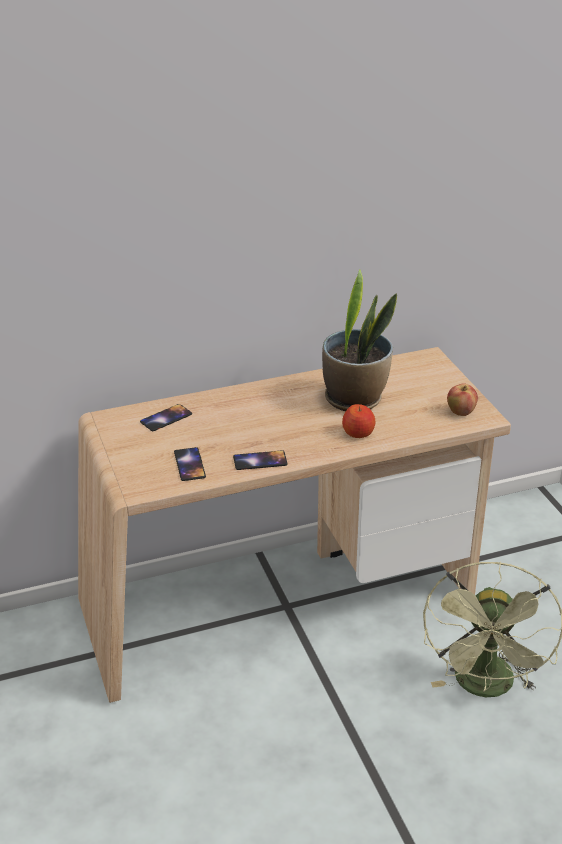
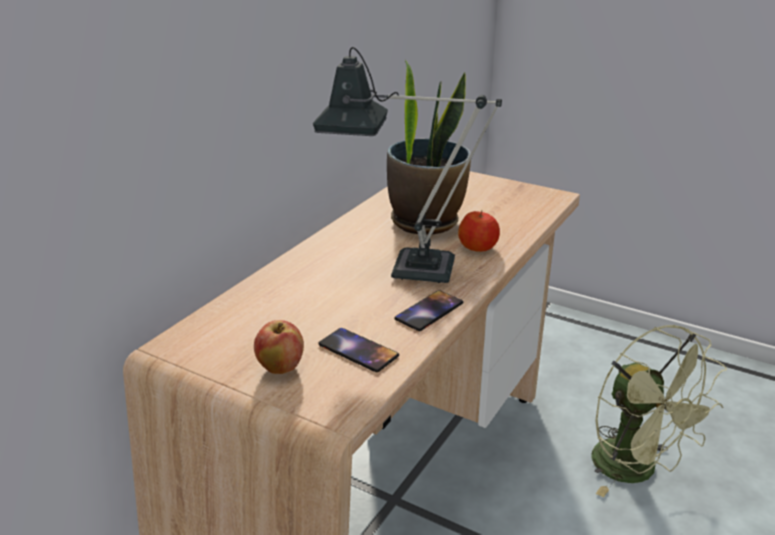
camera: 40 degrees left, 5 degrees down
phone [140,404,192,431] -> none
apple [447,383,478,416] -> apple moved to [254,320,304,374]
none -> table lamp [313,47,502,283]

